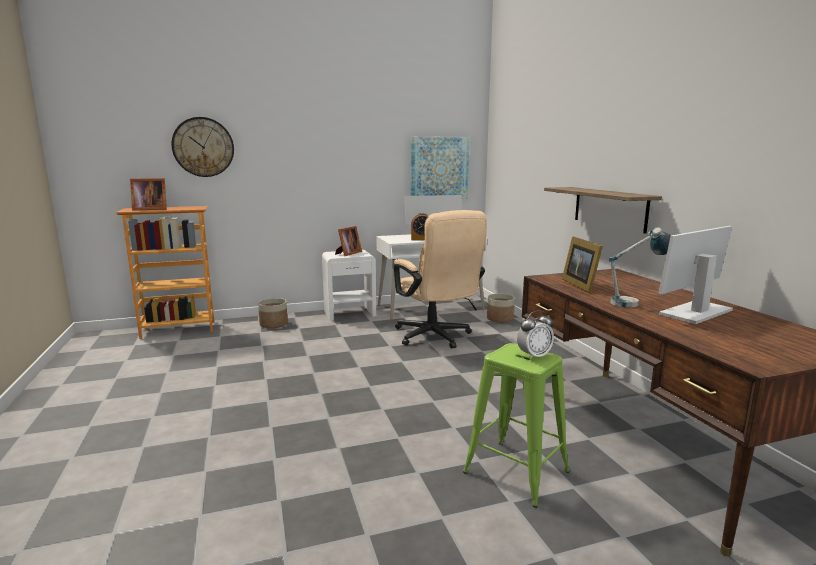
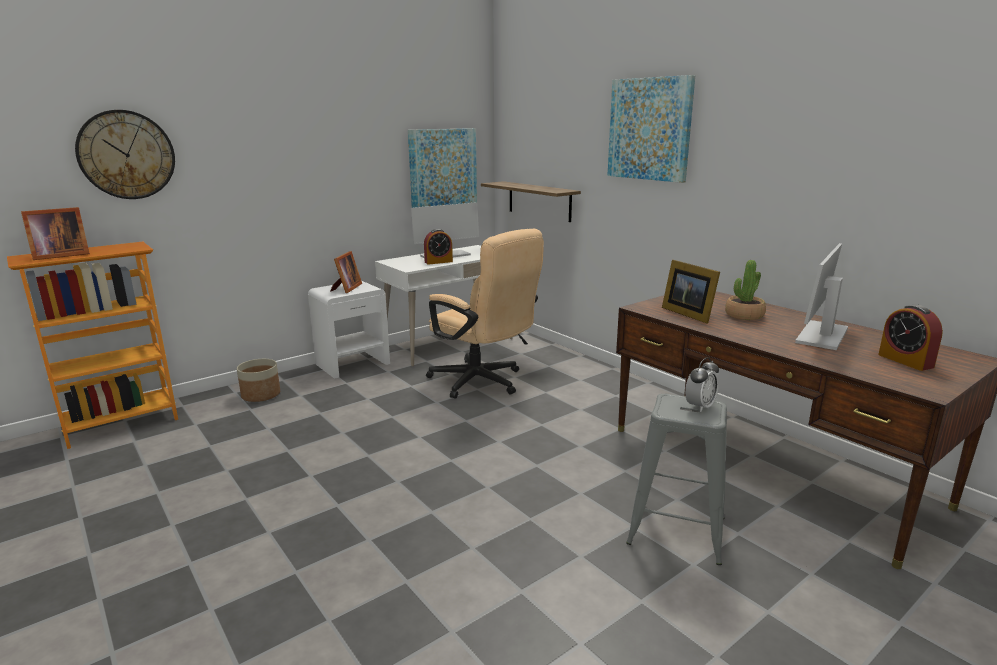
camera: 20 degrees left, 5 degrees up
green stool [463,343,570,508] -> grey stool [626,394,727,565]
planter [487,294,515,323] -> none
shelf [544,187,662,234] -> shelf moved to [481,181,581,222]
table lamp [609,227,671,308] -> none
none -> picture [607,75,695,183]
none -> potted plant [725,260,766,320]
none -> alarm clock [878,305,943,371]

